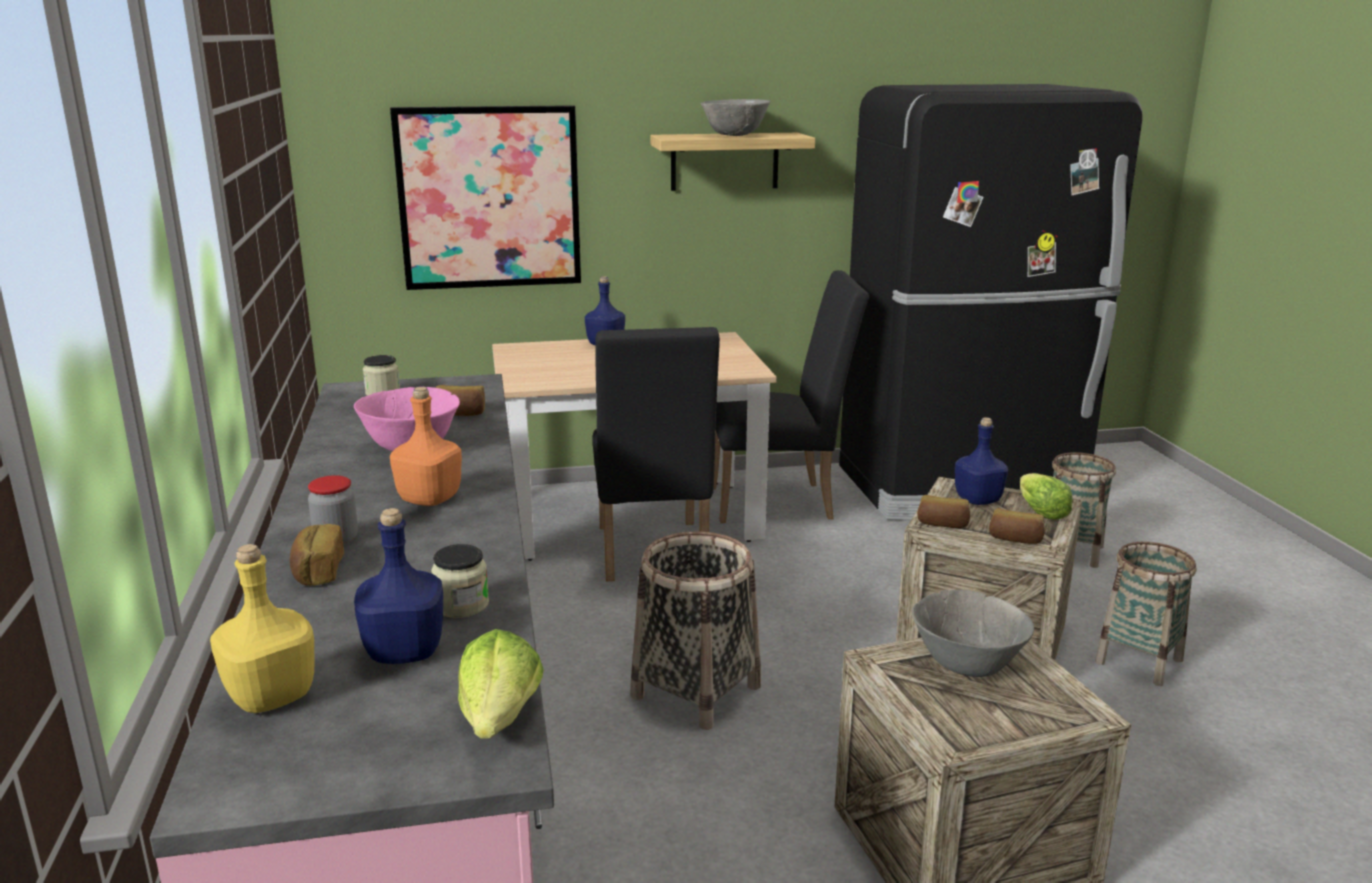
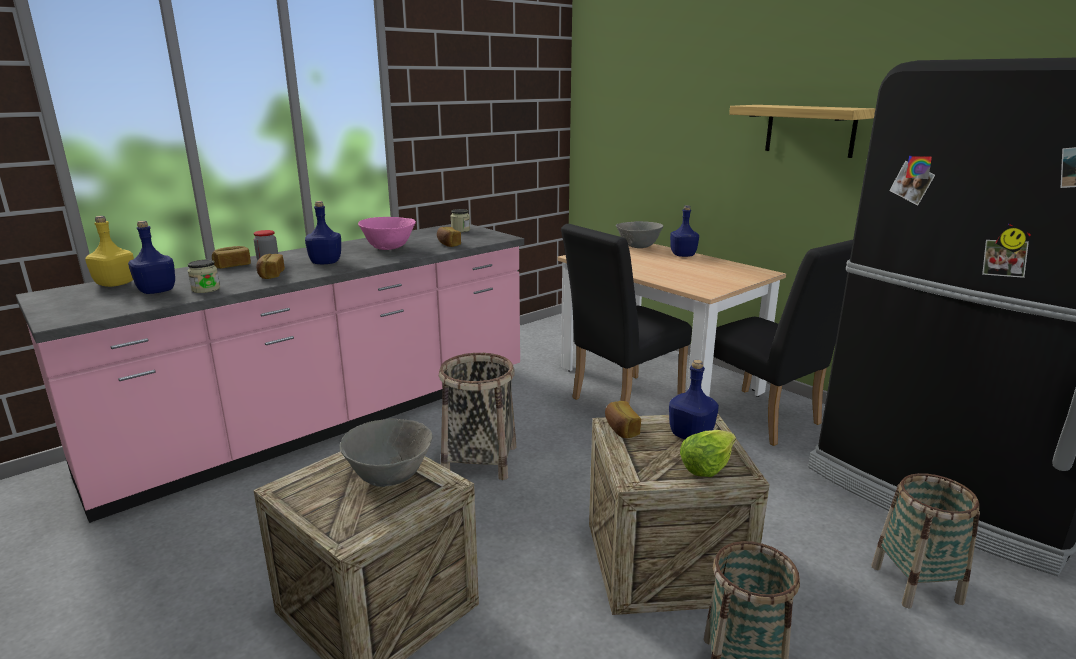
camera: 60 degrees right, 0 degrees up
picture [390,105,581,290] -> none
orange bottle [390,387,462,506] -> blue bottle [305,201,341,264]
lettuce [458,629,544,738] -> none
grey bowl [701,99,770,136] -> grey bowl moved to [616,221,663,248]
bread [989,508,1045,544] -> bread moved to [256,254,285,279]

